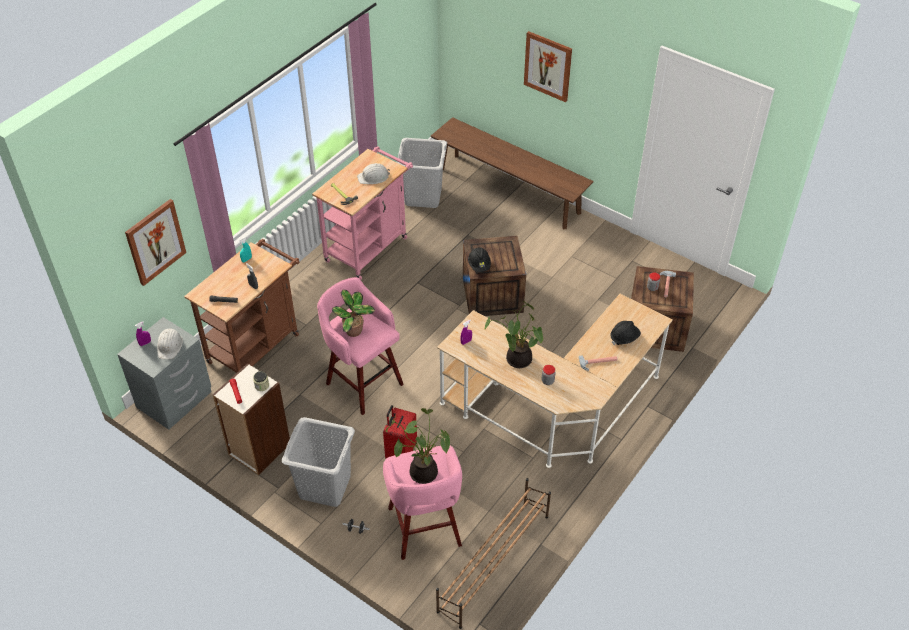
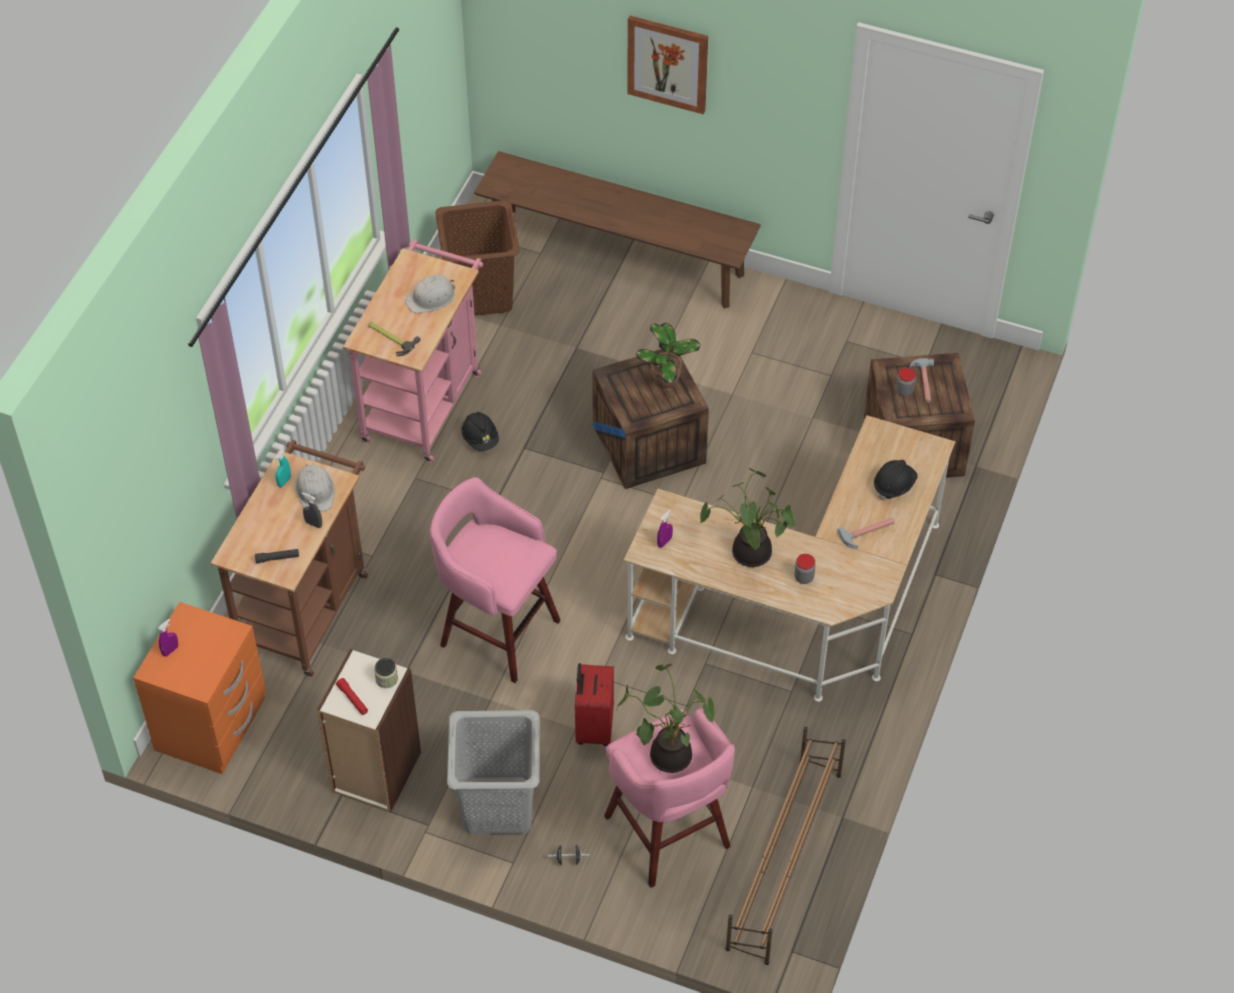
camera: 15 degrees left, 5 degrees up
grey nightstand [117,317,212,430] -> orange nightstand [133,602,266,774]
picture [125,199,186,286] -> none
white hard hat [157,328,183,359] -> white hard hat moved to [295,464,335,512]
potted plant [332,290,375,337] -> potted plant moved to [636,323,701,389]
grey laundry basket [397,138,447,208] -> brown laundry basket [435,200,520,316]
black hard hat [468,247,491,272] -> black hard hat moved to [461,412,499,451]

